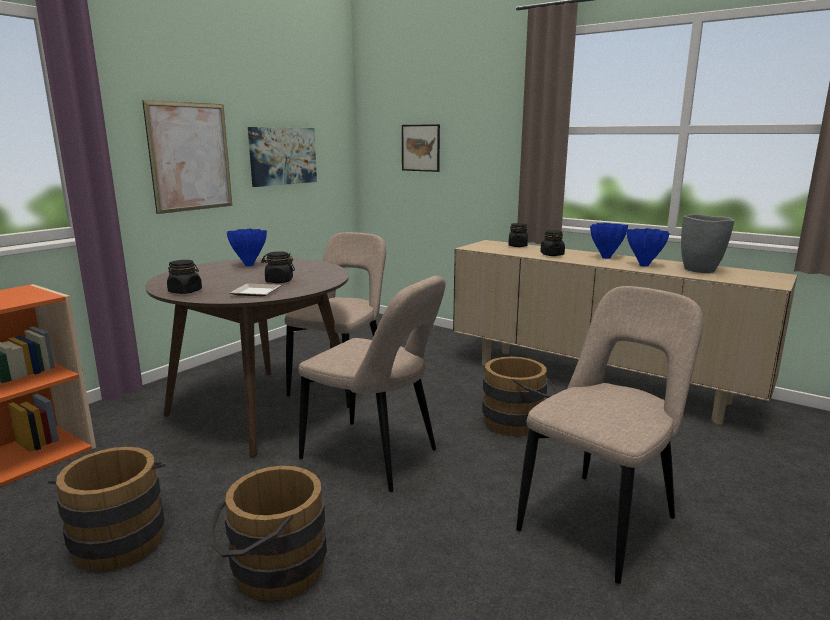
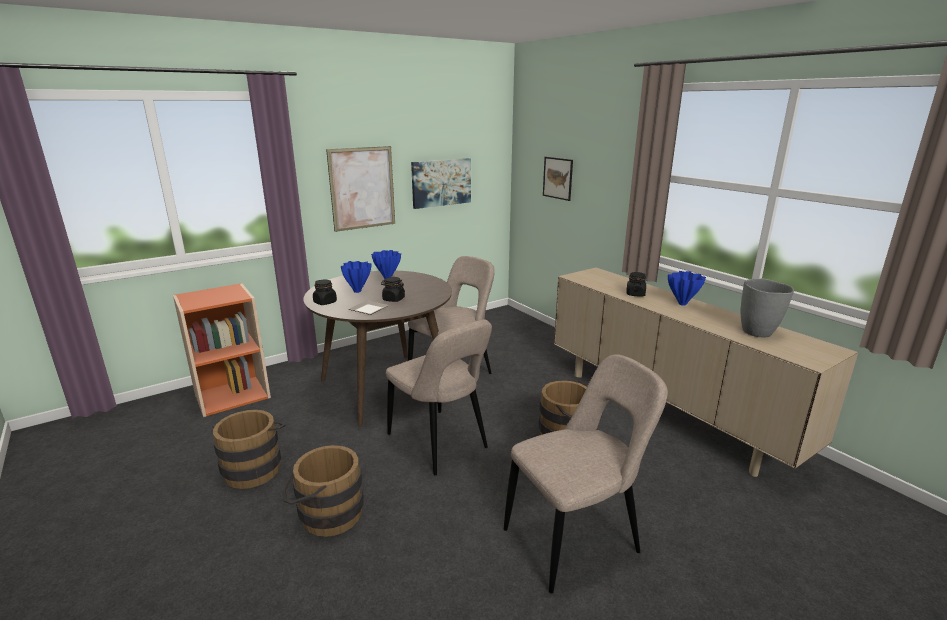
camera: 20 degrees right, 5 degrees up
black jar [508,223,528,247] -> none
blue vase [627,228,670,267] -> blue vase moved to [341,261,371,293]

